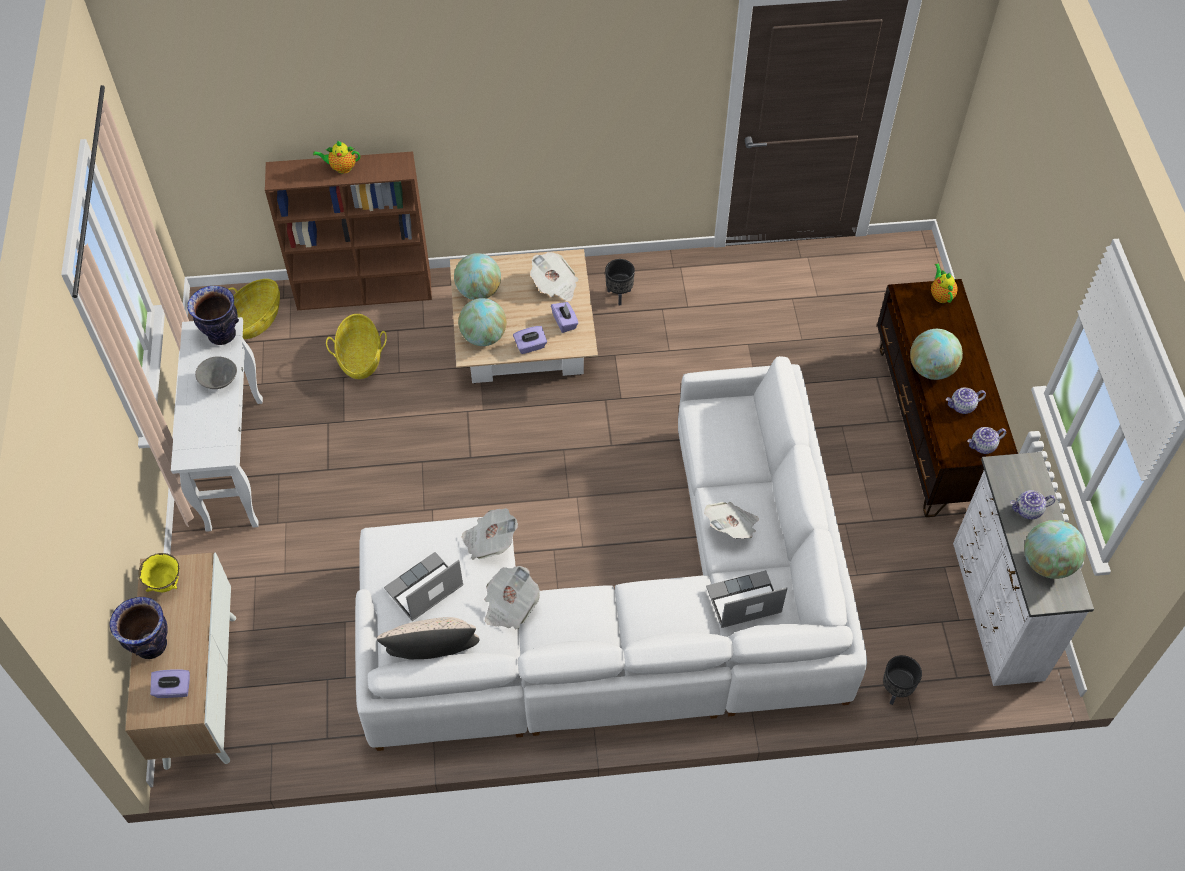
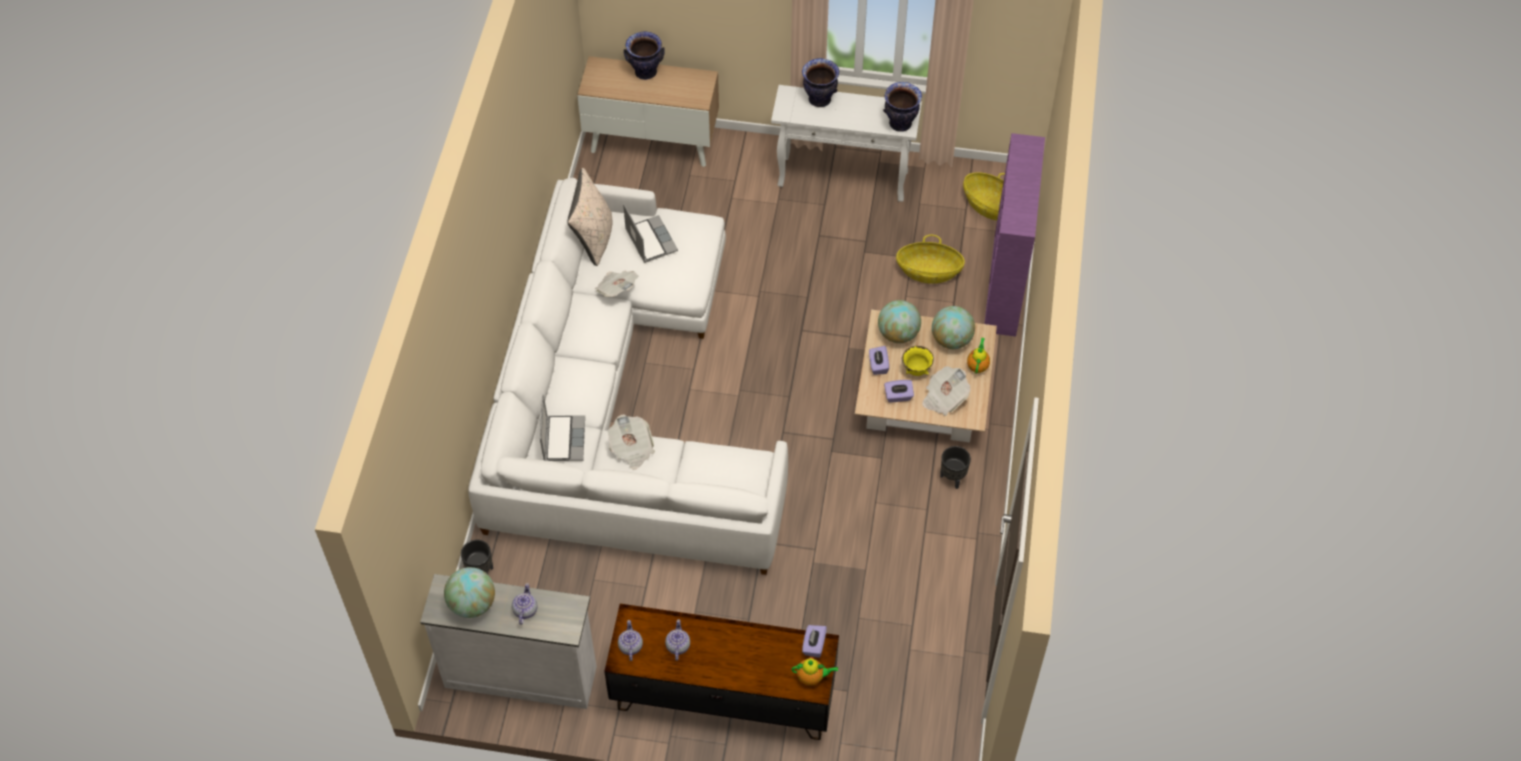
camera: 105 degrees right, 0 degrees up
yellow bowl [138,553,180,592] -> yellow bowl moved to [902,346,934,376]
purple tissue box [150,669,190,698] -> purple tissue box moved to [802,625,827,658]
grey bowl [195,356,237,389] -> none
brown bookcase [265,151,432,310] -> purple bookcase [984,133,1045,337]
teapot [313,140,360,174] -> teapot moved to [967,337,990,374]
newspaper [462,508,518,560] -> none
globe [910,329,963,380] -> none
none -> vase [802,58,839,107]

